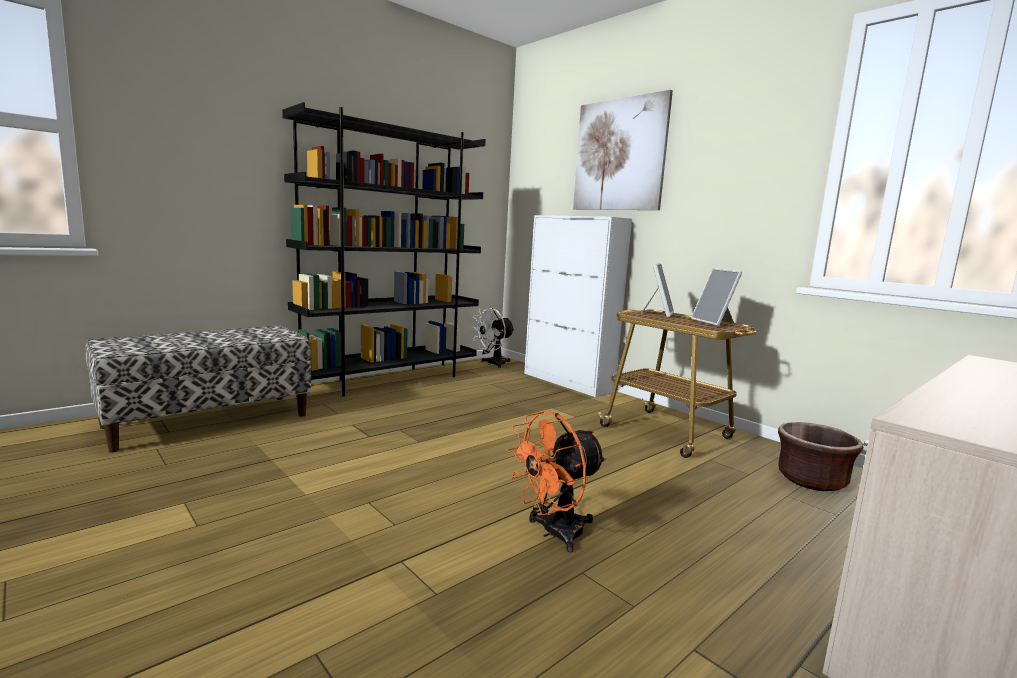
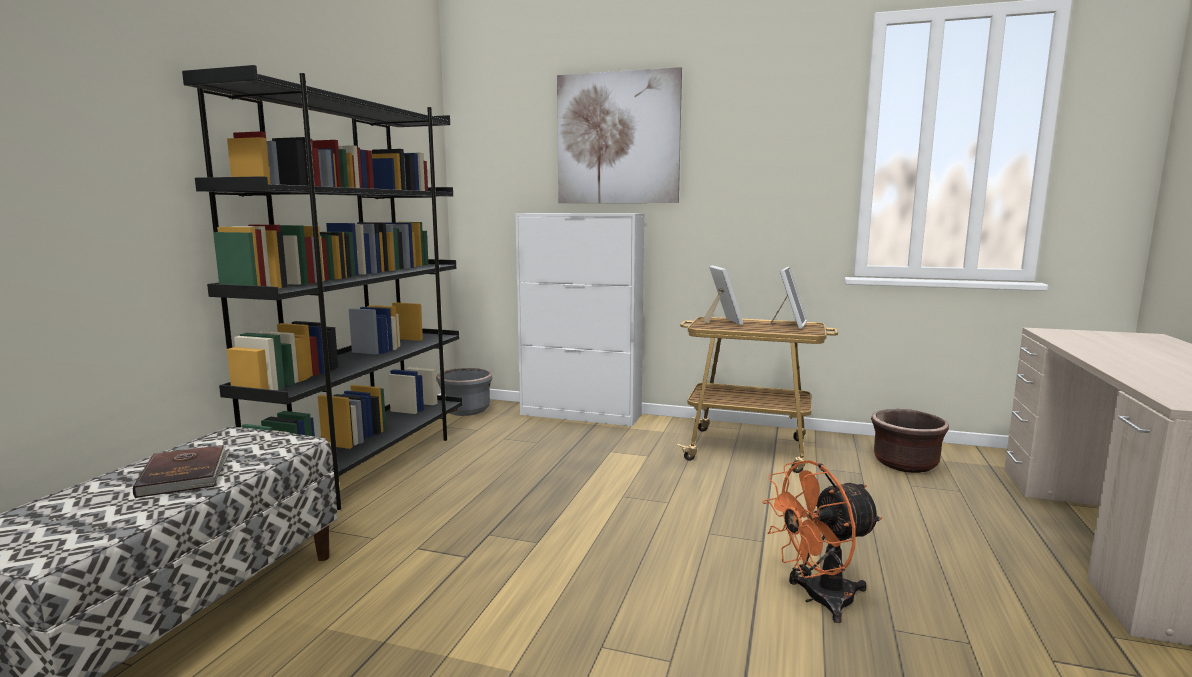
camera: 30 degrees left, 0 degrees up
white fan [471,308,515,368] -> grey planter [436,368,492,416]
orange fan [507,411,607,552] -> orange fan turned 45 degrees clockwise [762,460,882,623]
picture frame [691,268,742,326] -> picture frame turned 105 degrees counterclockwise [769,267,807,329]
none -> brown book [133,445,230,498]

